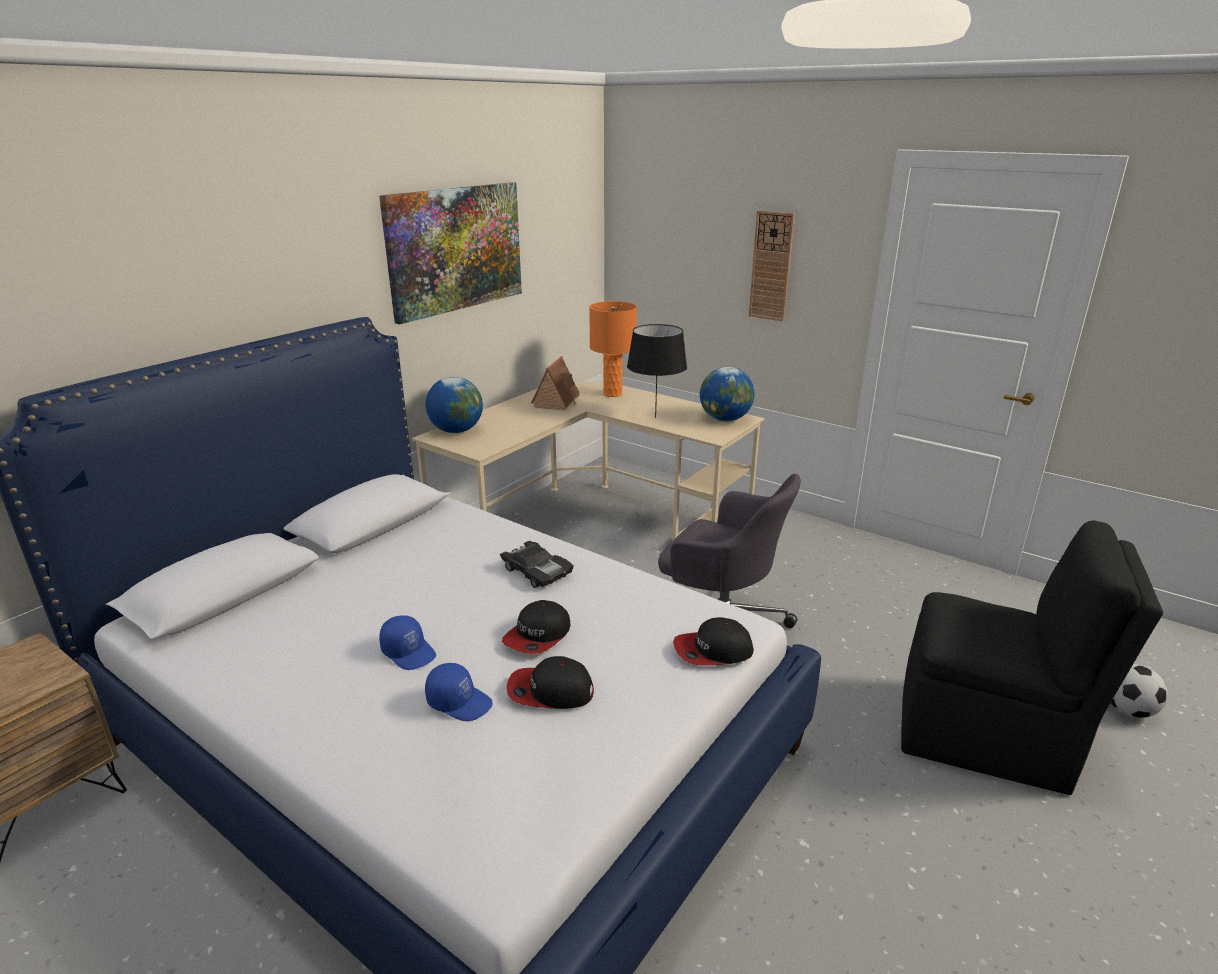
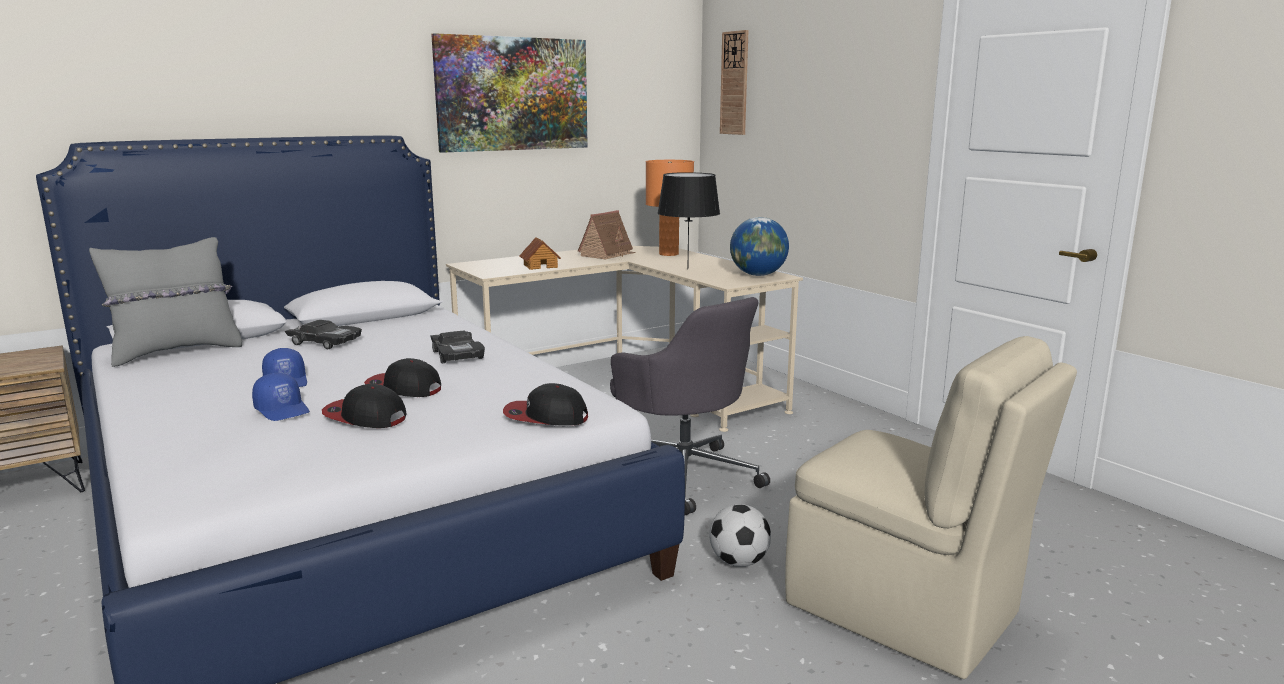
camera: 20 degrees right, 10 degrees down
globe [425,377,483,433] -> none
cap [502,600,570,654] -> cap turned 60 degrees clockwise [364,358,441,397]
wall clock [749,211,795,322] -> wall clock moved to [720,30,749,135]
black chair [901,520,1163,795] -> beige chair [785,336,1077,679]
football [1111,664,1168,718] -> football moved to [709,504,771,567]
none -> grey pillow [89,237,242,367]
none -> black toy car [285,320,362,349]
none -> toy house [519,237,561,270]

